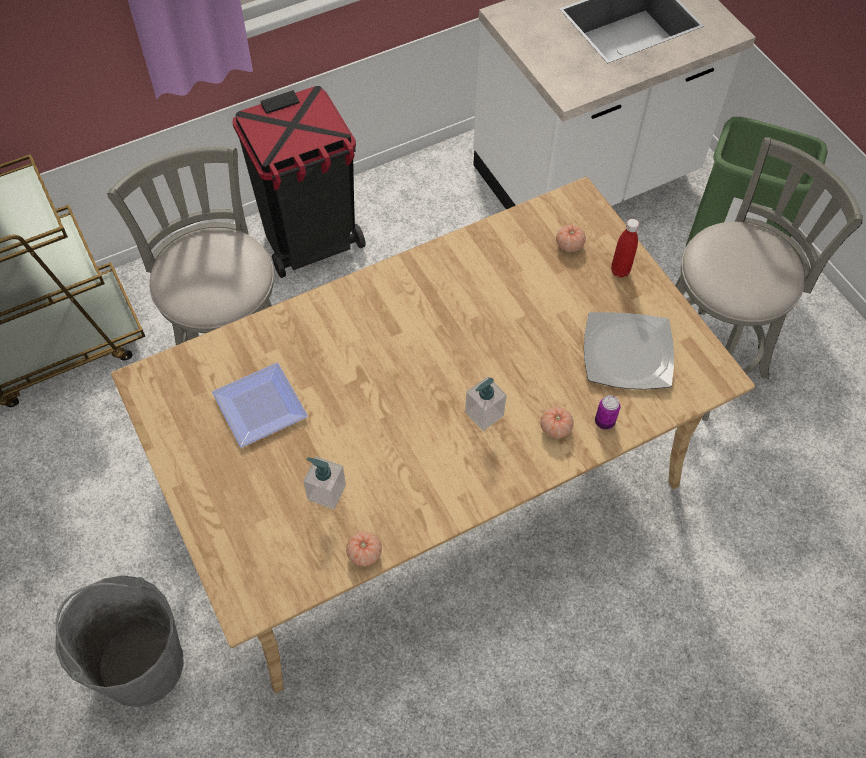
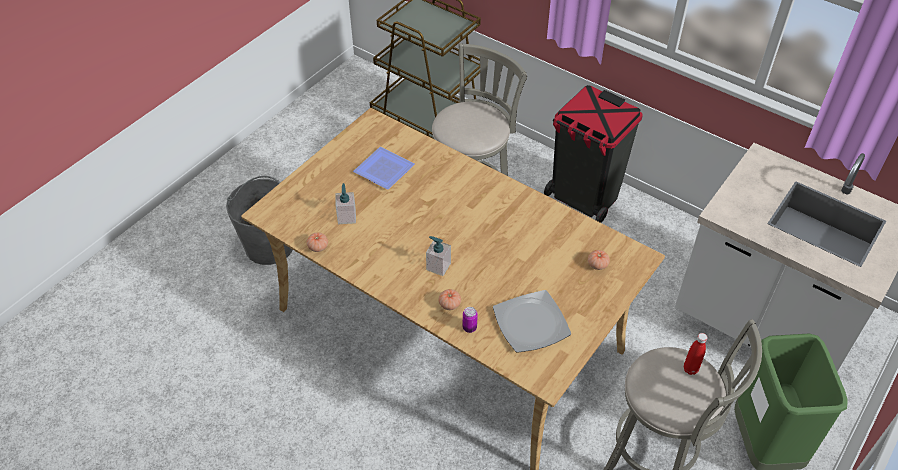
camera: 65 degrees right, 10 degrees down
red bottle [611,219,639,278] -> red bottle moved to [684,333,708,375]

